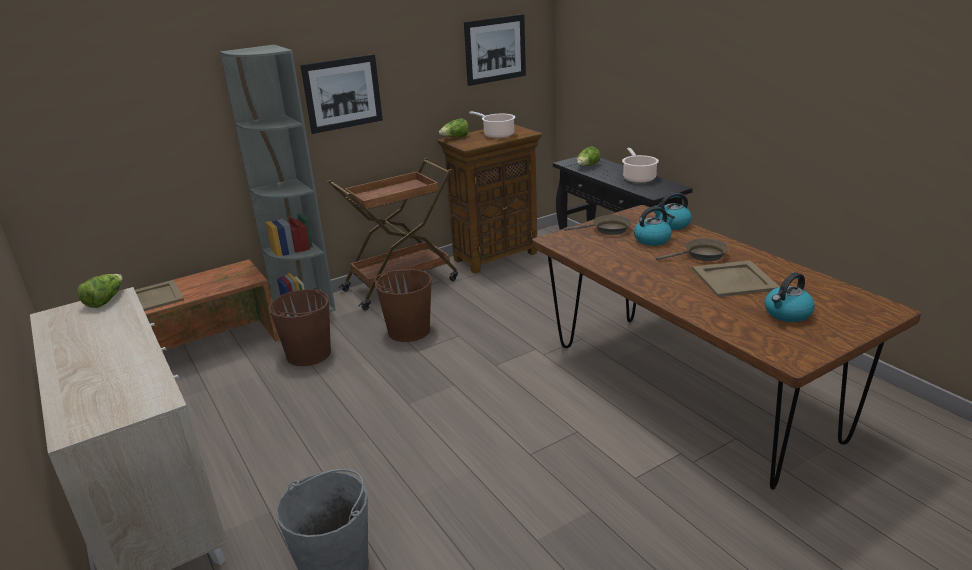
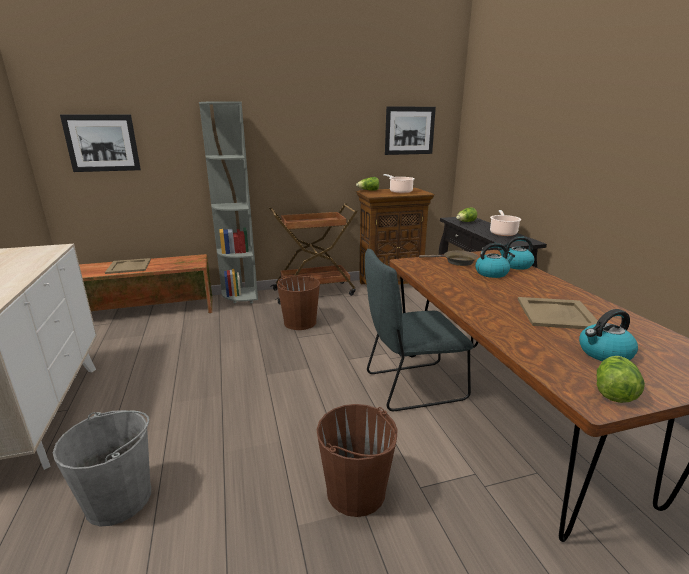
camera: 15 degrees right, 5 degrees down
lettuce [77,274,123,308] -> lettuce moved to [597,356,645,403]
brown bucket [269,288,331,366] -> brown bucket moved to [316,404,398,517]
picture [300,54,383,134] -> picture moved to [60,114,141,172]
brown frying pan [656,238,729,261] -> none
none -> grey chair [365,249,473,411]

